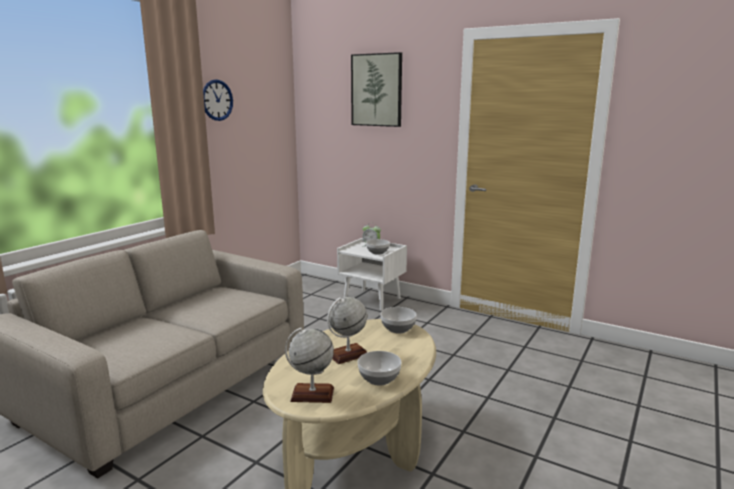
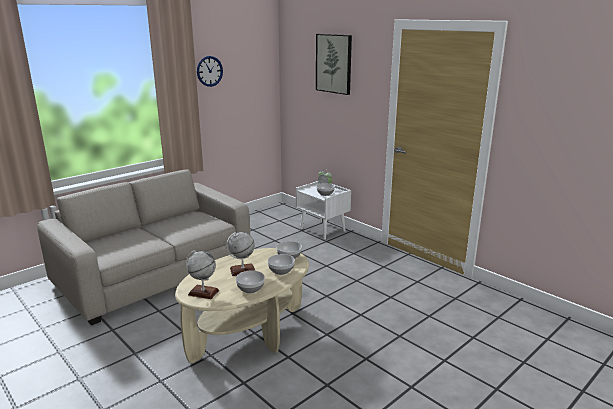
camera: 15 degrees right, 5 degrees up
none -> bowl [268,254,295,275]

